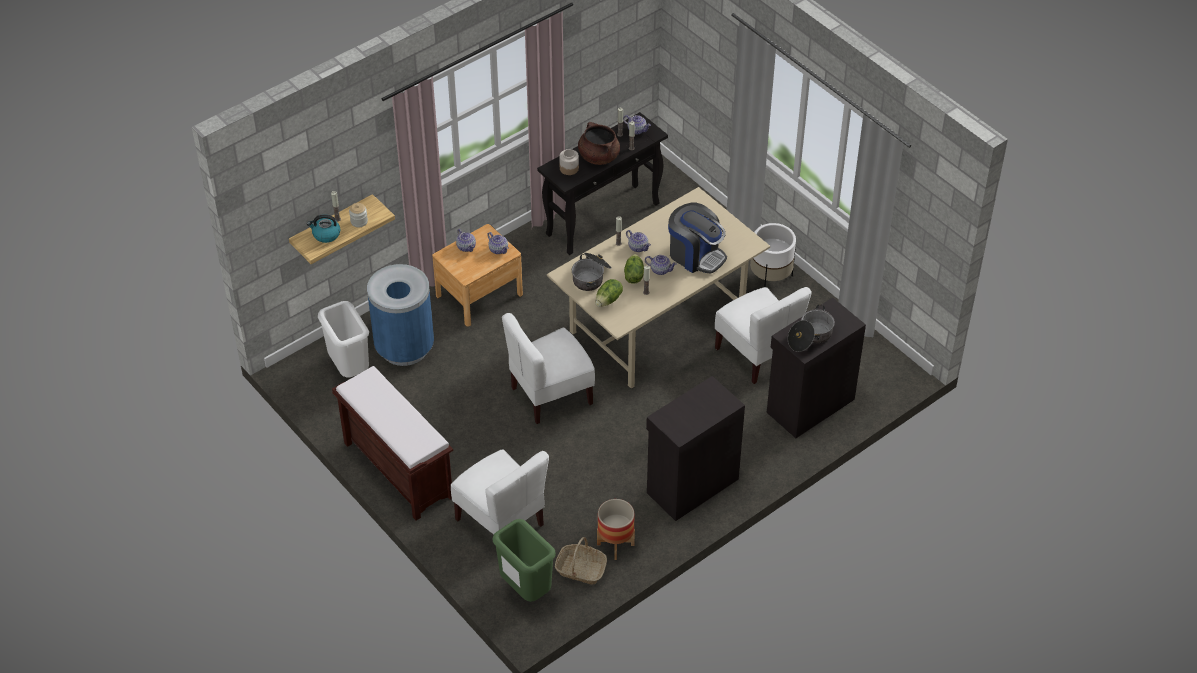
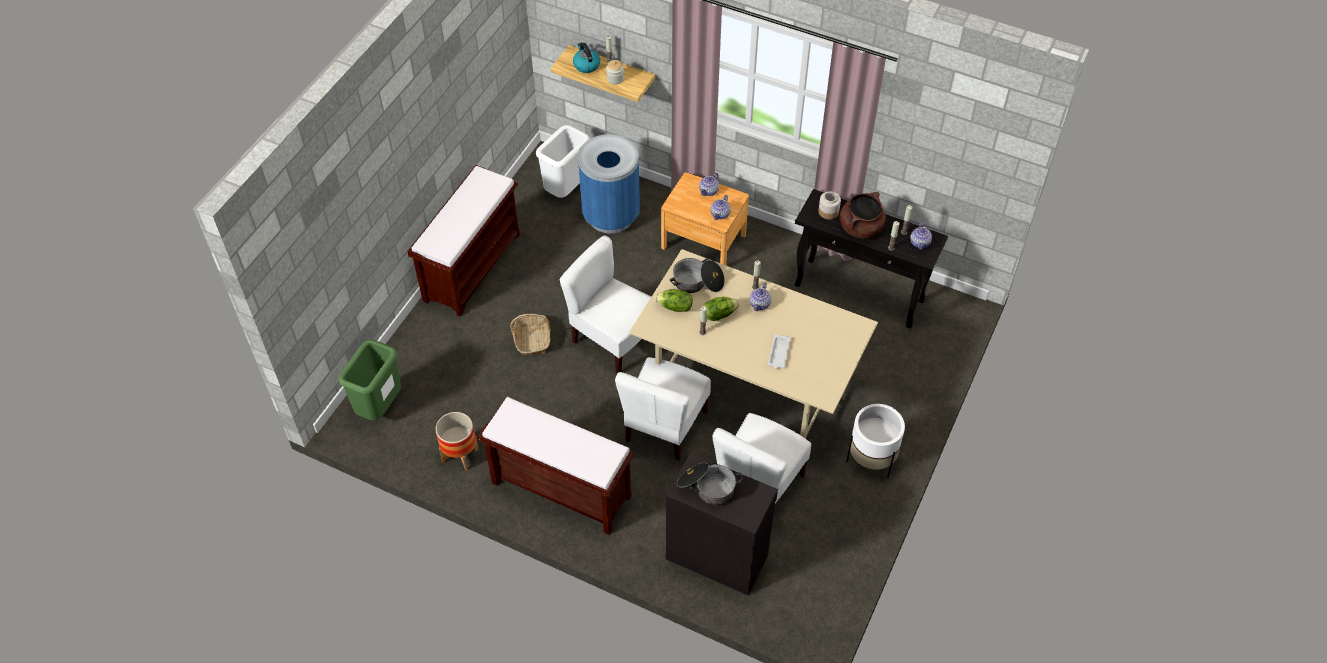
camera: 65 degrees right, 5 degrees up
white chair [451,449,549,534] -> white chair moved to [615,357,711,460]
basket [555,537,607,584] -> basket moved to [510,314,551,355]
teapot [645,255,677,275] -> none
black cabinet [646,376,745,521] -> brown bench [478,397,635,535]
coffee machine [668,203,727,274] -> white tray [768,334,791,369]

